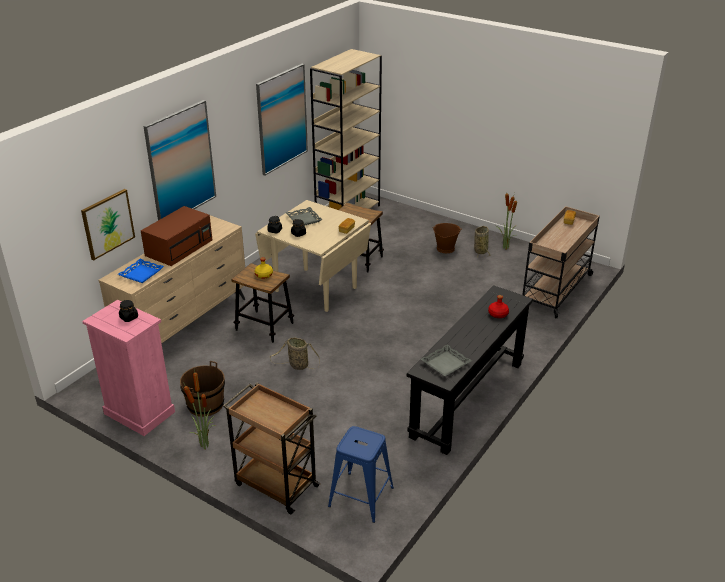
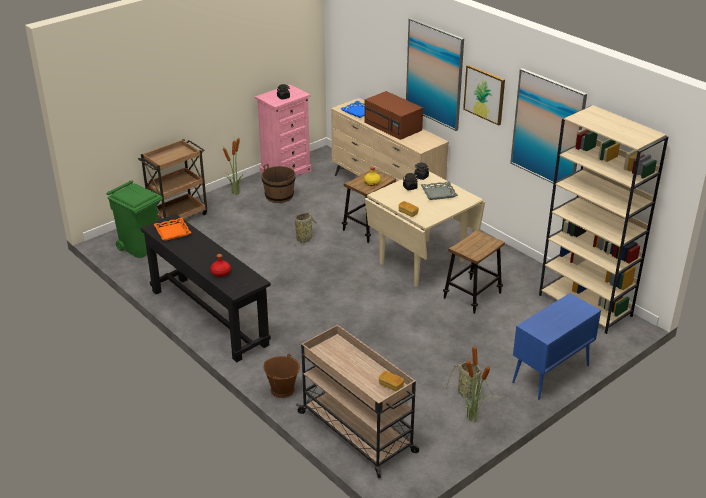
camera: 105 degrees right, 0 degrees up
picture [81,189,135,260] -> picture moved to [463,65,505,126]
blue stool [328,426,394,523] -> green trash can [107,180,163,258]
grey tray [421,344,472,376] -> orange tray [154,217,191,241]
brown bucket [432,223,462,253] -> brown bucket moved to [263,354,300,398]
none -> blue cabinet [512,293,601,400]

